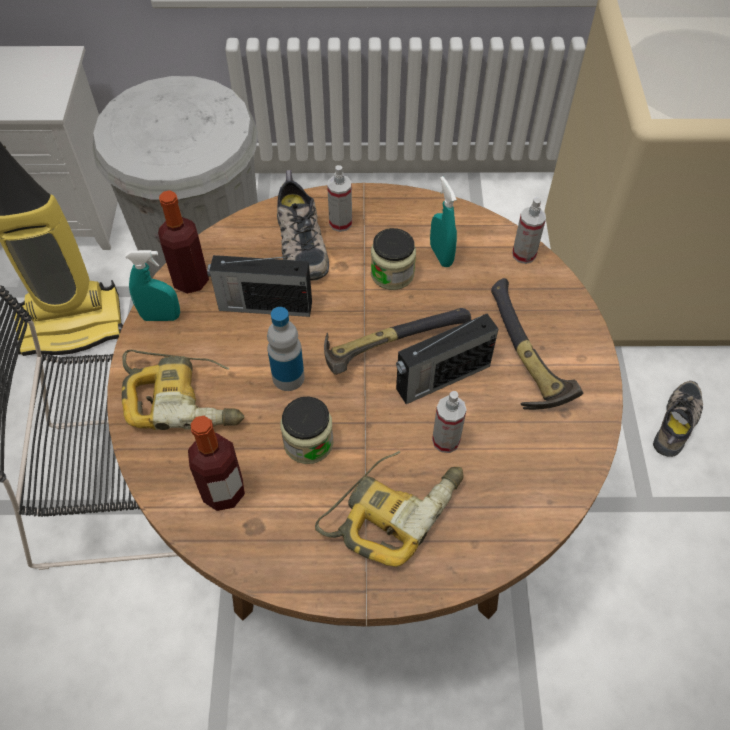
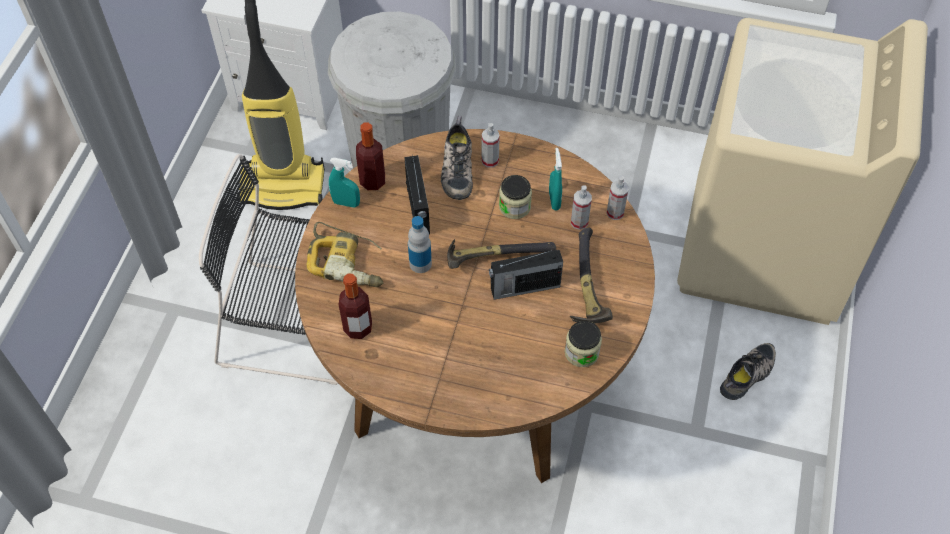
camera: 15 degrees right, 0 degrees up
radio [207,255,312,317] -> radio turned 120 degrees counterclockwise [404,155,430,235]
jar [280,396,334,464] -> jar moved to [565,321,602,367]
power drill [315,451,464,567] -> none
spray bottle [432,391,467,453] -> spray bottle moved to [571,185,592,230]

